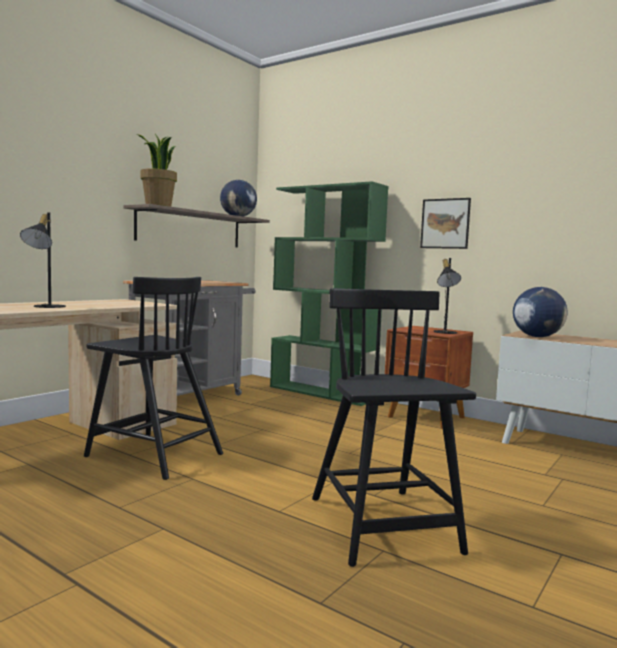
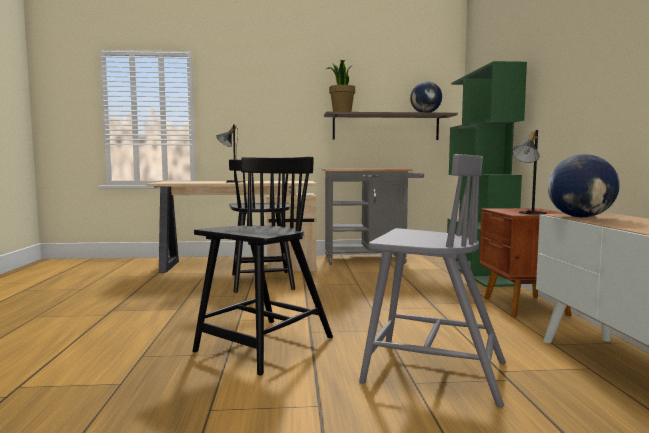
camera: 50 degrees right, 0 degrees up
picture [420,198,471,249] -> none
none -> grey chair [359,154,506,407]

